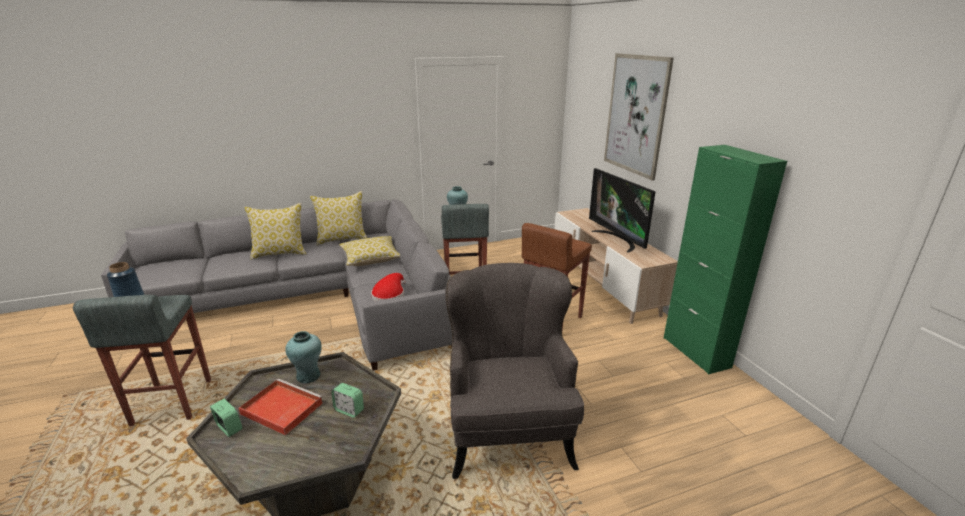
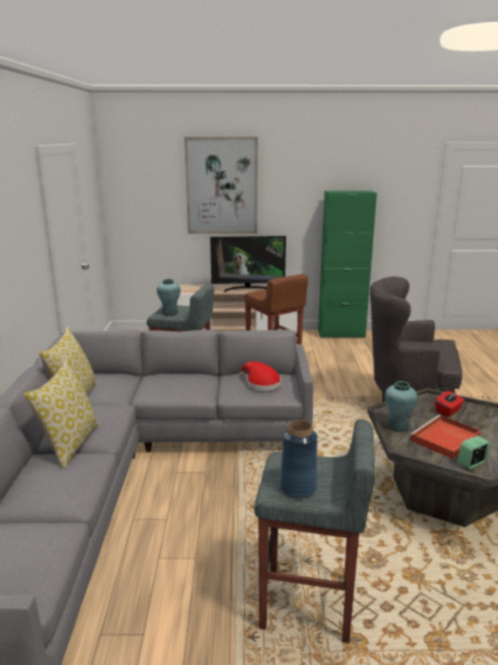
camera: 70 degrees left, 5 degrees down
alarm clock [331,383,364,418] -> red tissue box [435,391,465,417]
pillow [339,236,400,266] -> none

